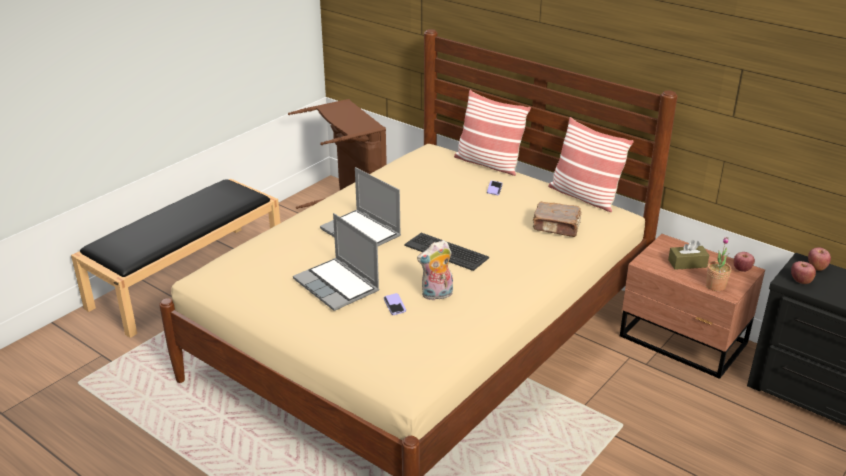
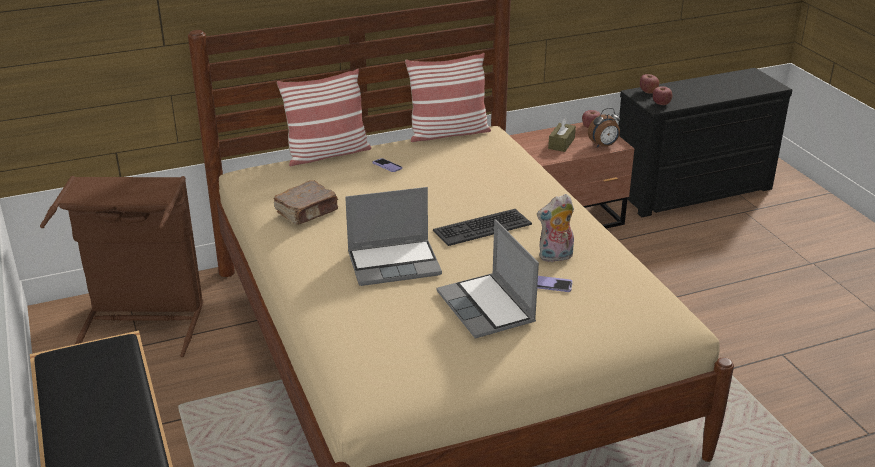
camera: 60 degrees left, 0 degrees up
laptop [293,213,379,311] -> laptop turned 75 degrees clockwise [437,219,539,339]
plush toy [417,240,453,300] -> plush toy turned 60 degrees clockwise [537,194,574,262]
brown book [533,202,582,237] -> brown book moved to [273,180,338,225]
potted plant [706,237,731,291] -> alarm clock [588,108,620,148]

